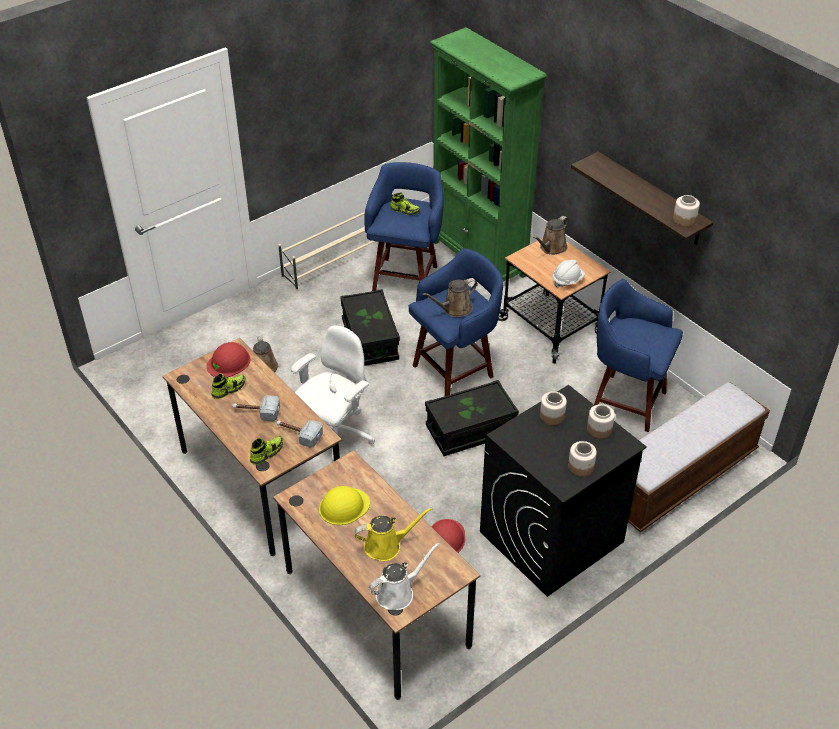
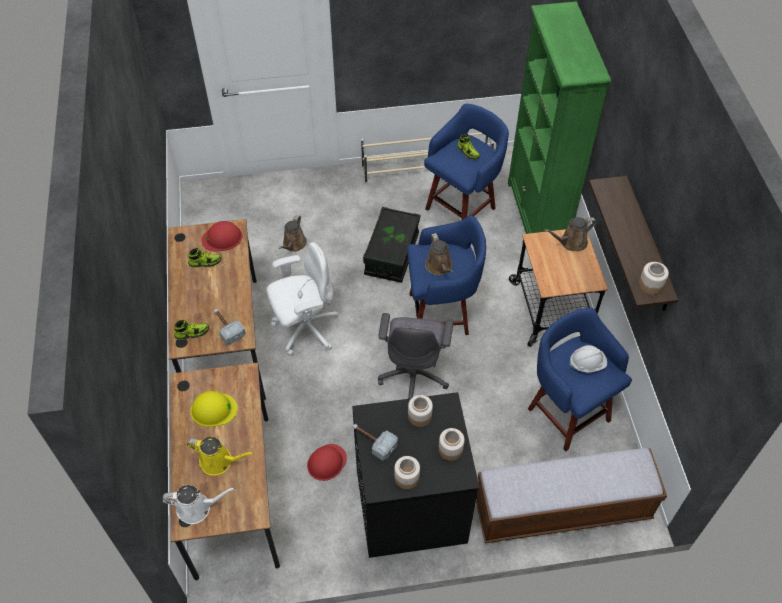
camera: 30 degrees right, 10 degrees up
hammer [232,395,280,421] -> hammer moved to [353,424,398,461]
brown watering can [423,278,478,317] -> brown watering can turned 105 degrees counterclockwise [425,233,454,275]
black storage box [425,380,519,456] -> grey office chair [378,313,453,399]
white hard hat [553,260,585,287] -> white hard hat moved to [570,345,607,372]

